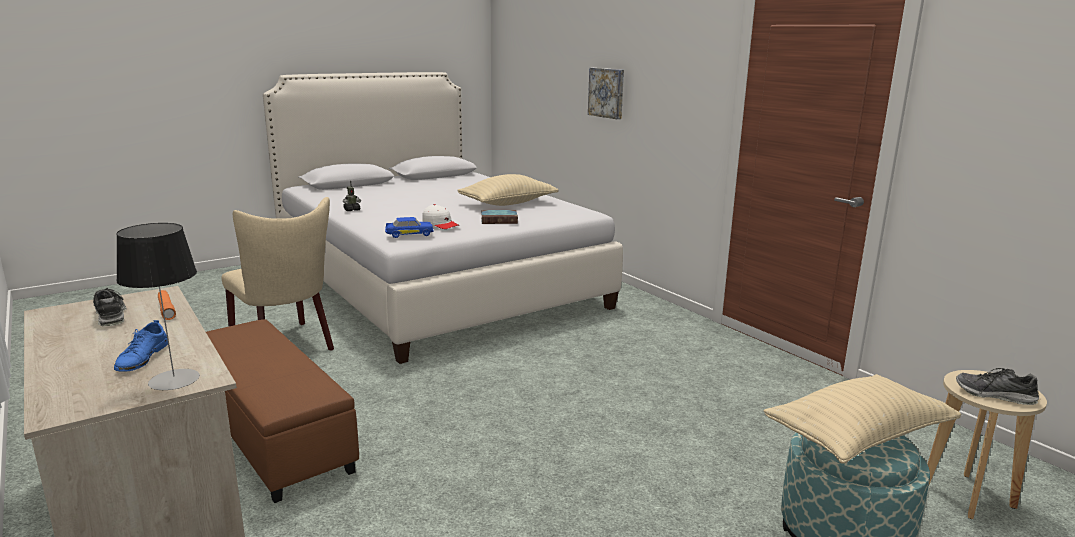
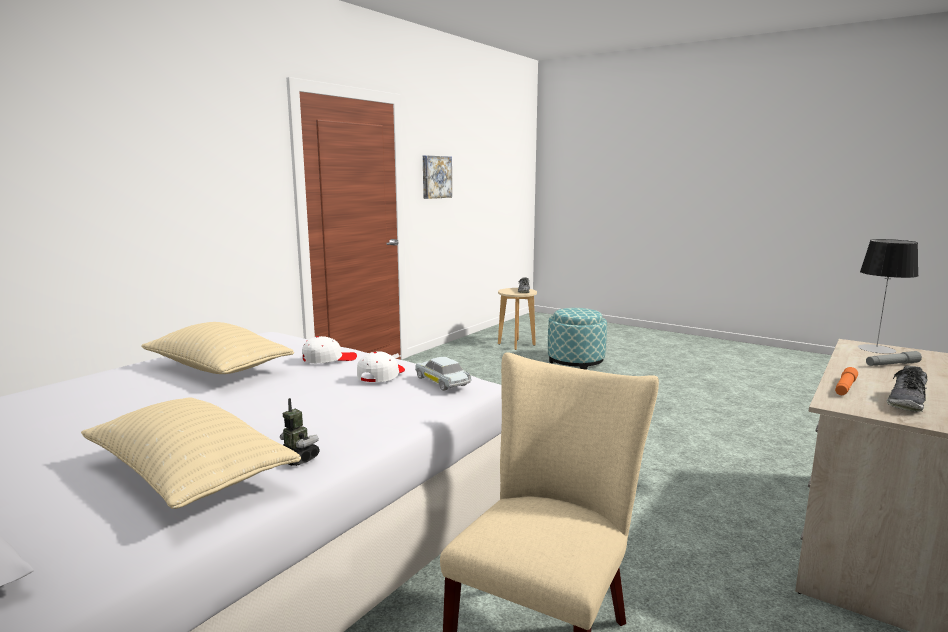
camera: 110 degrees left, 5 degrees down
blue shoe [114,320,168,372] -> grey flashlight [866,351,922,366]
brown ottoman [206,319,359,503] -> none
blue toy car [385,217,434,238] -> white toy car [415,357,471,391]
book [481,210,518,224] -> white cap [302,336,357,363]
picture [588,68,624,119] -> picture moved to [423,156,452,199]
beige pillow [764,374,961,464] -> beige pillow moved to [81,397,301,509]

